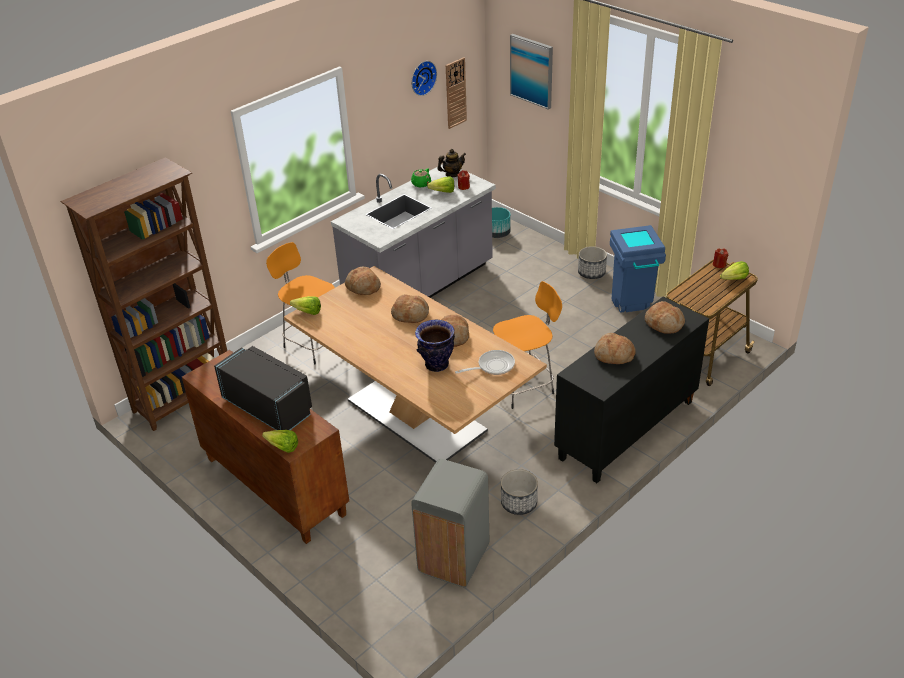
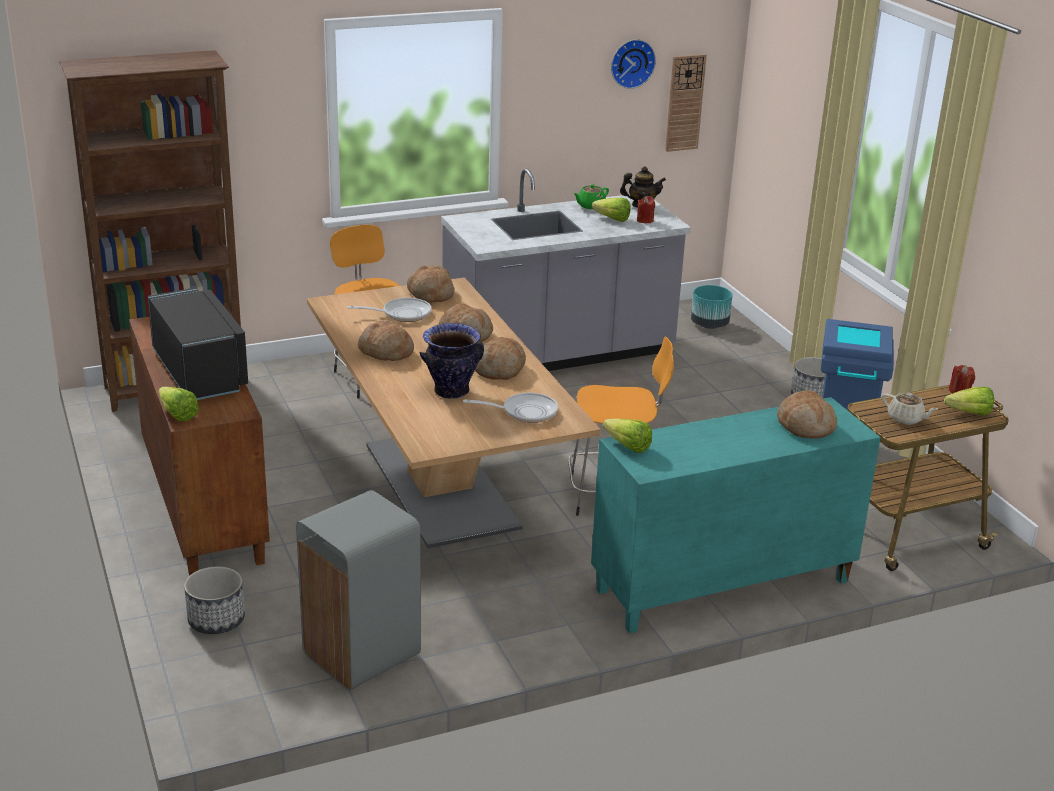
camera: 20 degrees right, 10 degrees down
lettuce [290,296,321,315] -> lettuce moved to [603,419,652,453]
planter [501,469,538,515] -> planter moved to [184,566,245,634]
picture [510,34,553,110] -> none
black cabinet [554,297,709,483] -> turquoise cabinet [591,397,881,633]
bread [594,333,636,364] -> bread moved to [358,320,414,361]
none -> frying pan [347,298,431,322]
none -> beige teapot [882,393,938,425]

